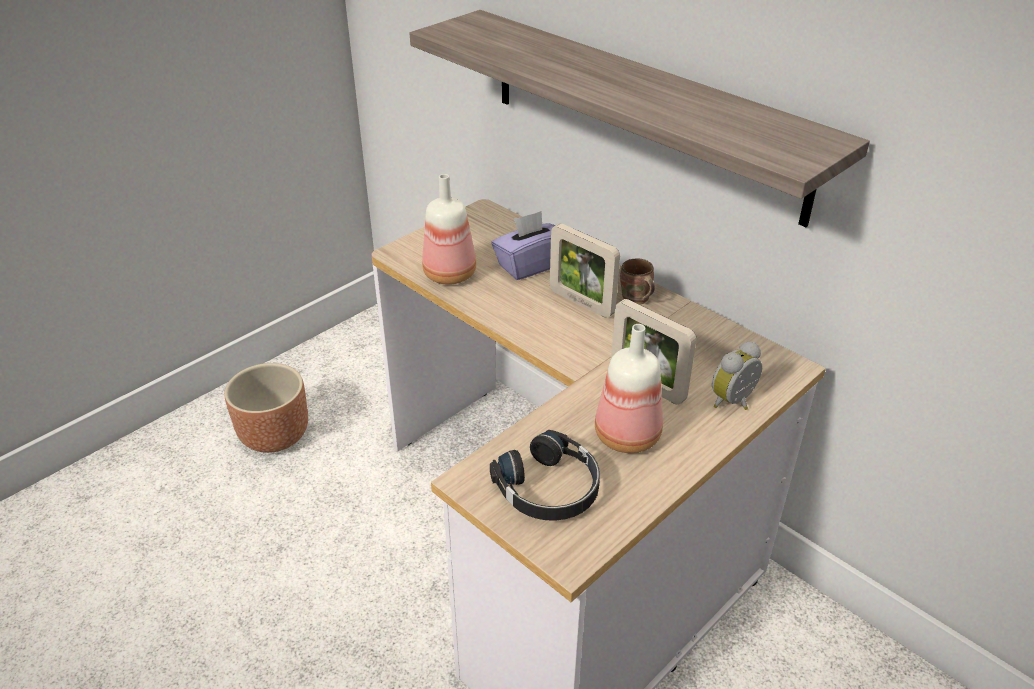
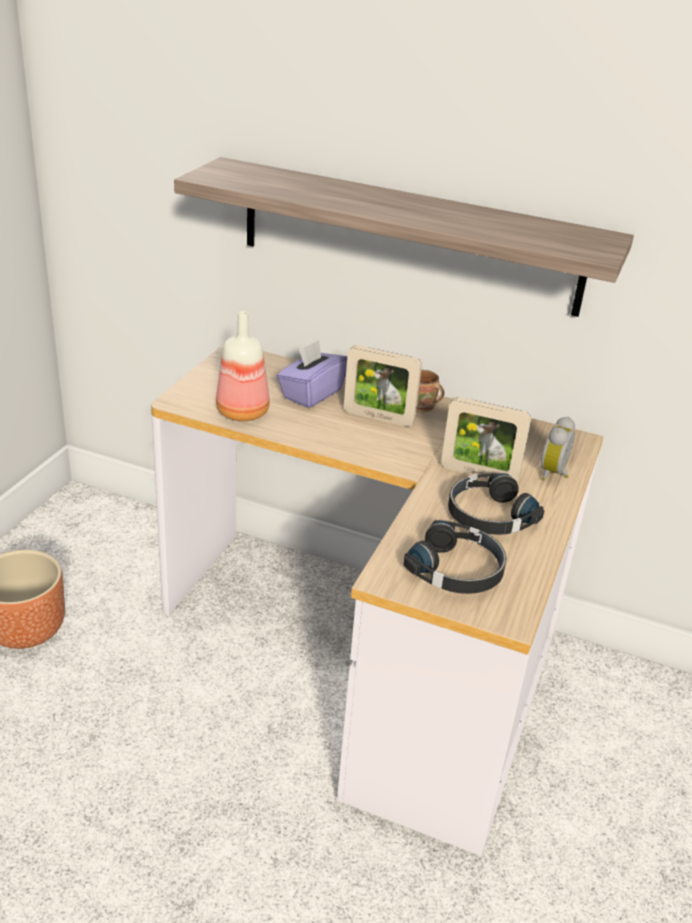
camera: 25 degrees left, 5 degrees down
bottle [595,324,663,453] -> black headphones [448,473,544,535]

